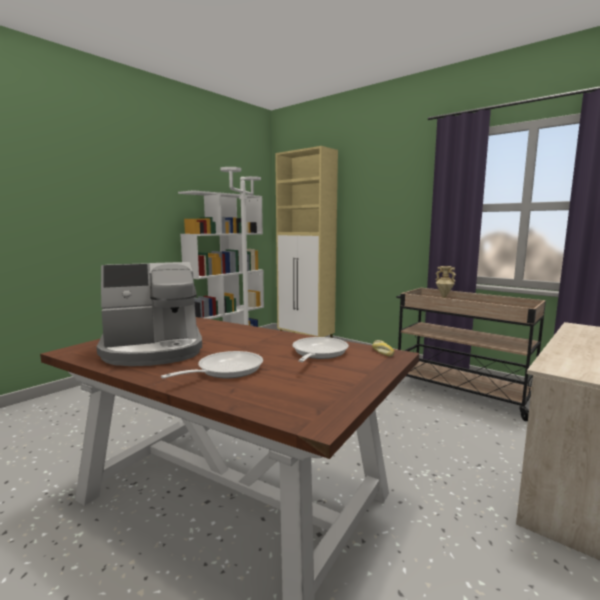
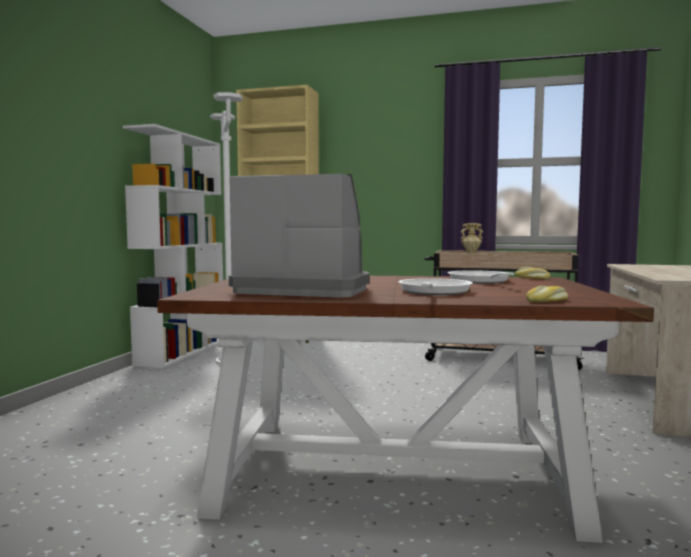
camera: 25 degrees left, 5 degrees down
coffee machine [96,262,202,366] -> coffee machine turned 120 degrees counterclockwise [229,174,370,298]
none -> bread [526,286,568,302]

